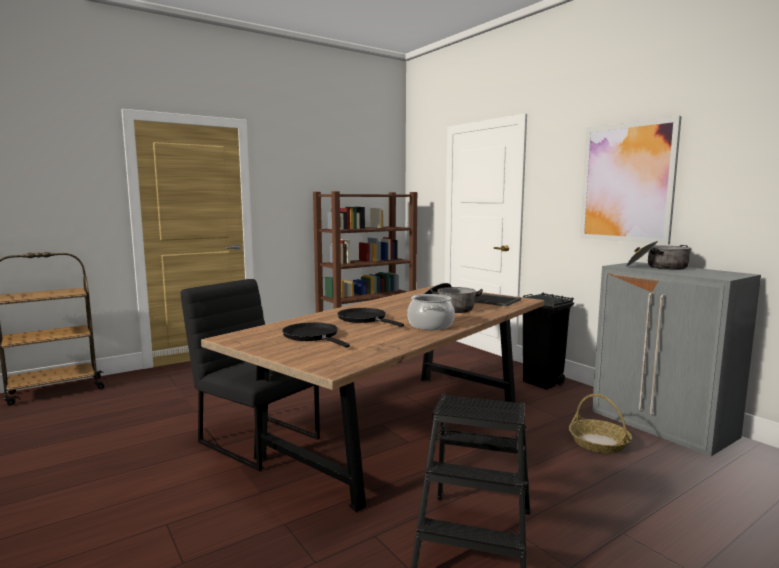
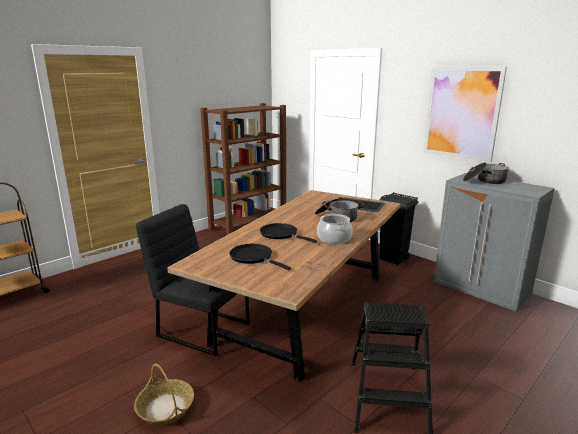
camera: 10 degrees left, 10 degrees up
basket [569,394,632,454] -> basket moved to [134,364,194,426]

